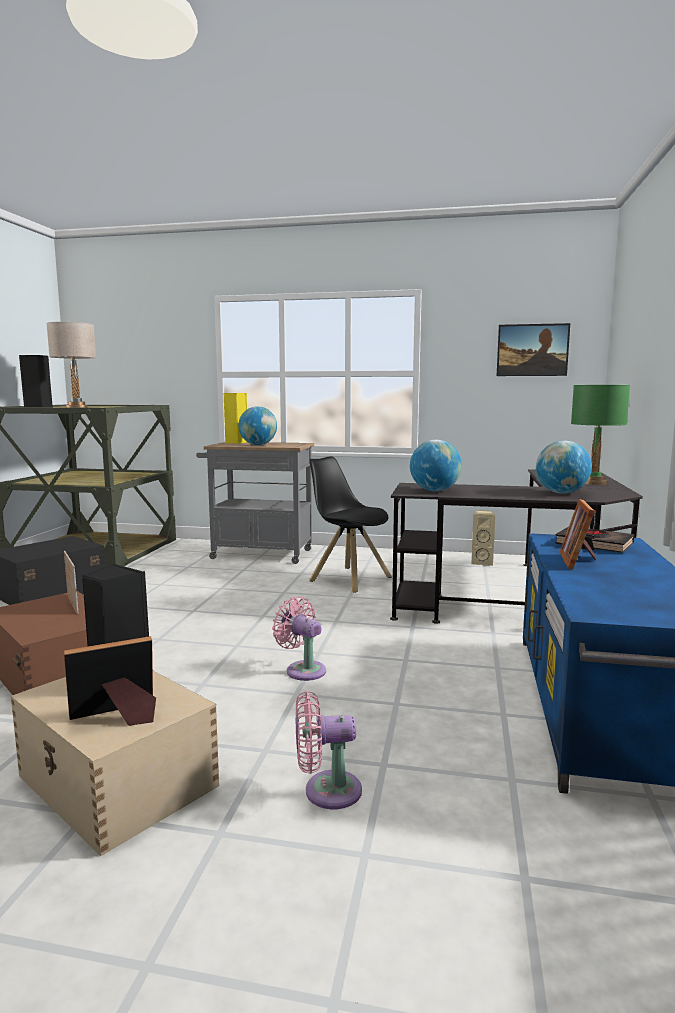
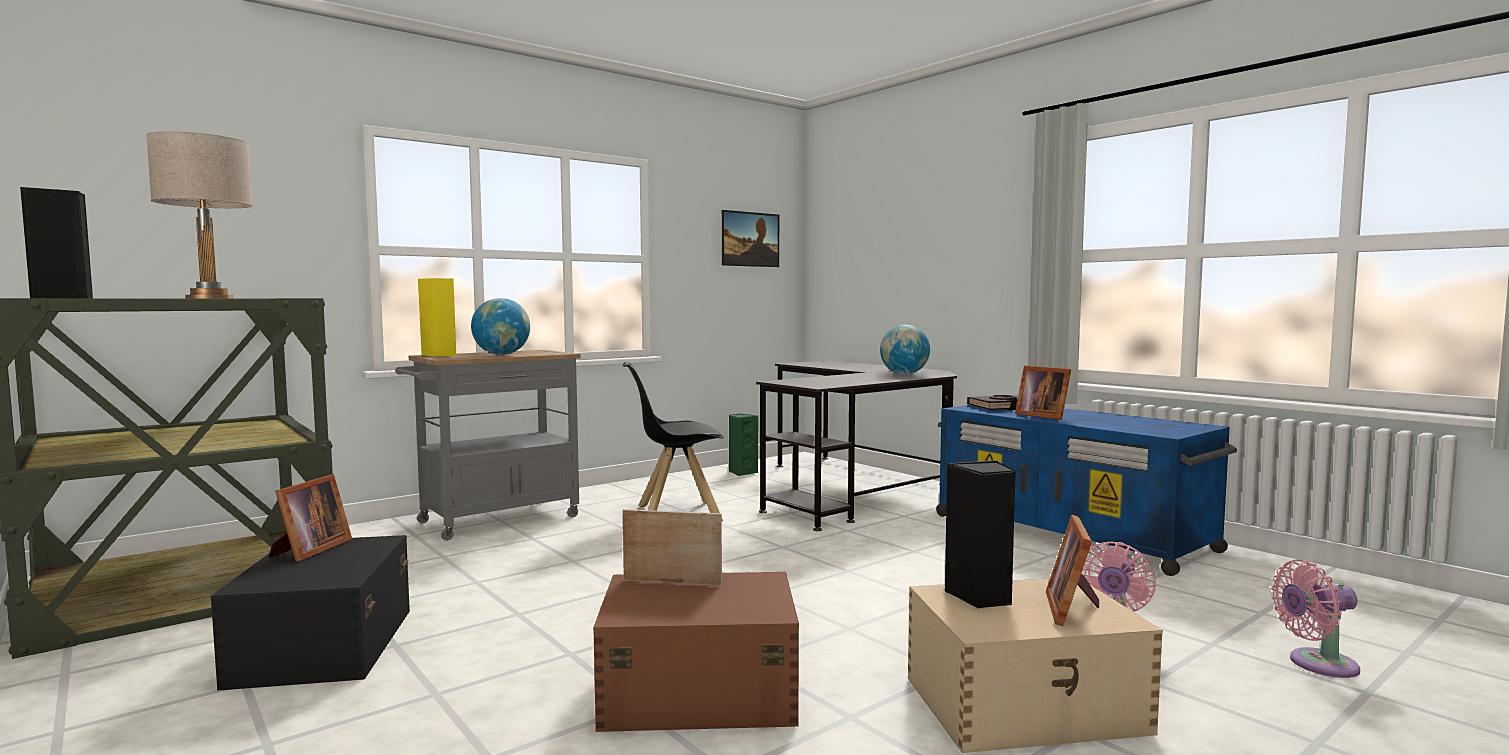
camera: 50 degrees left, 5 degrees down
pink fan [272,597,326,681] -> pink fan moved to [1271,560,1360,678]
globe [410,440,462,491] -> none
beige speaker [471,510,496,566] -> green speaker [729,413,758,476]
green table lamp [571,385,630,485] -> none
none -> picture frame [269,474,352,562]

